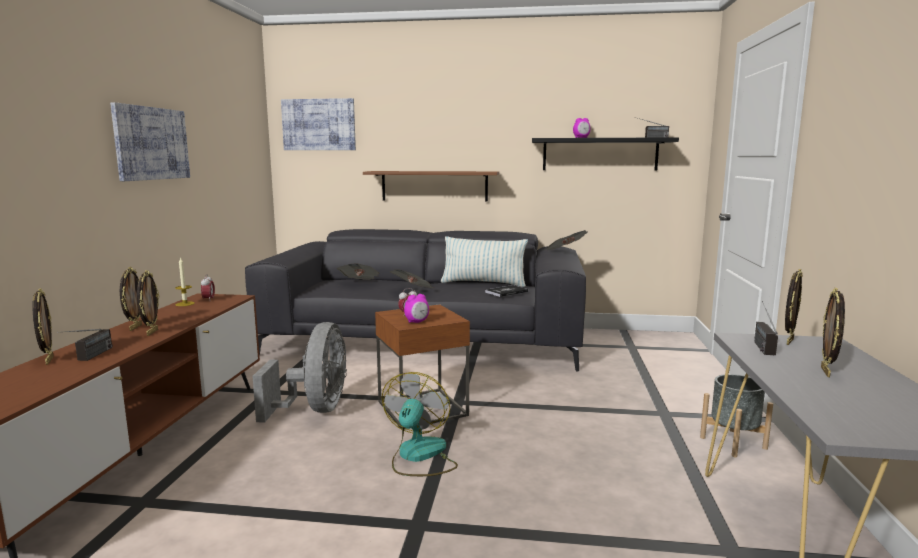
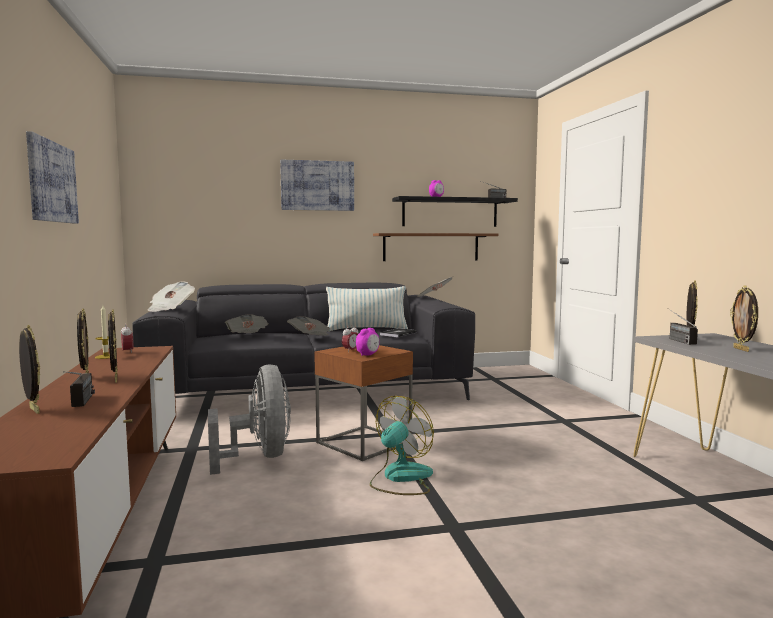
camera: 20 degrees left, 5 degrees down
picture [281,98,356,150] -> picture moved to [280,159,354,211]
brown shelf [363,171,499,202] -> brown shelf moved to [373,233,498,261]
fan [382,372,458,476] -> fan turned 45 degrees clockwise [370,396,434,495]
grey planter [700,374,773,458] -> none
none -> newspaper [148,281,195,312]

